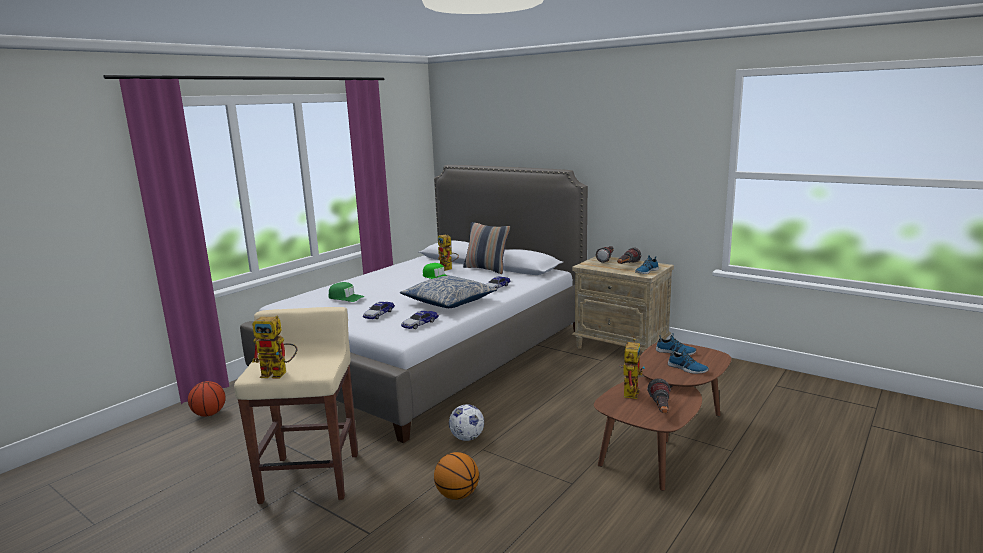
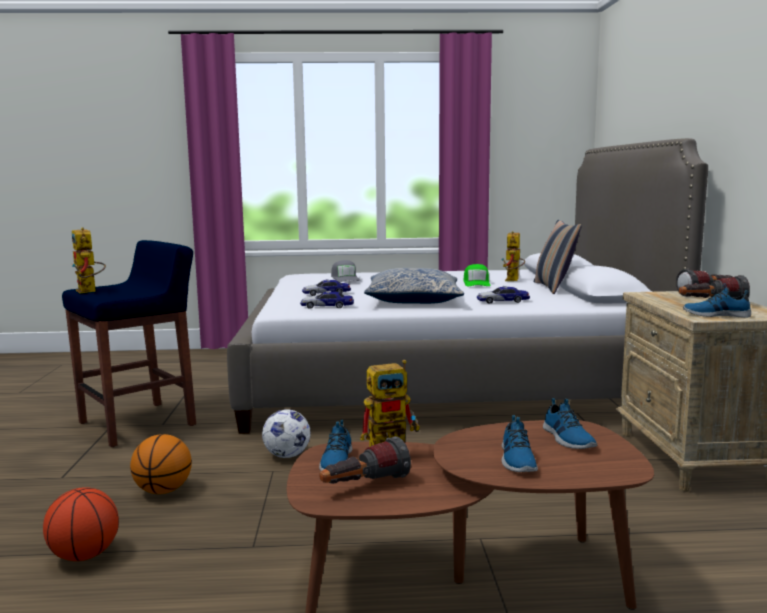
camera: 50 degrees right, 5 degrees down
basketball [188,381,226,417] -> basketball moved to [43,487,119,561]
beige stool [234,307,358,504] -> blue stool [62,240,196,447]
green cap [328,282,364,302] -> grey cap [331,260,360,282]
none -> shoe [319,420,352,471]

